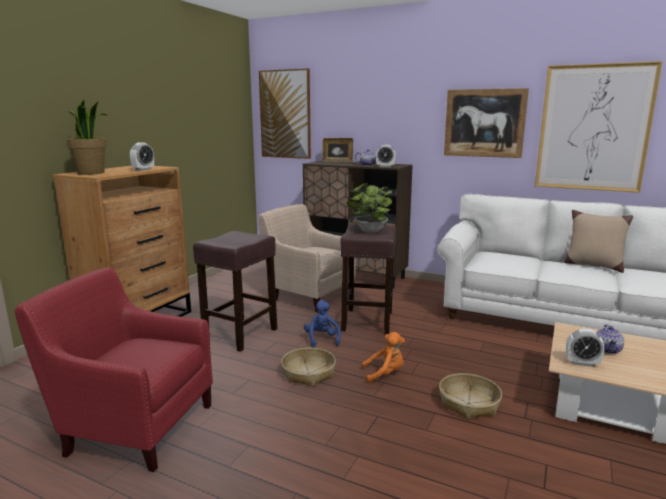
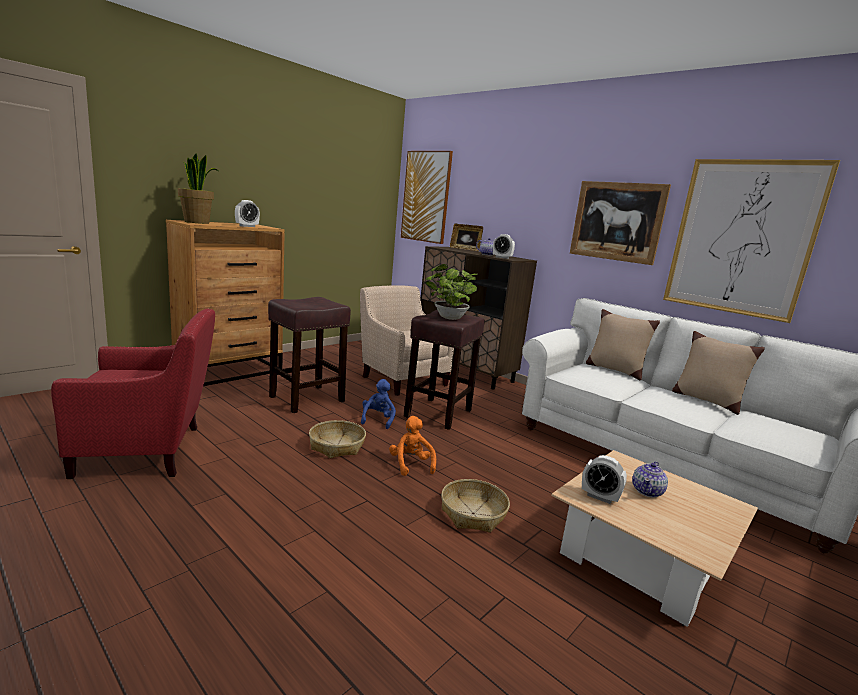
camera: 15 degrees right, 0 degrees up
red armchair [15,267,213,472] -> red armchair turned 135 degrees clockwise [51,308,215,479]
orange plush toy [362,332,405,383] -> orange plush toy turned 120 degrees counterclockwise [389,416,436,476]
none -> beige pillow [586,309,660,380]

